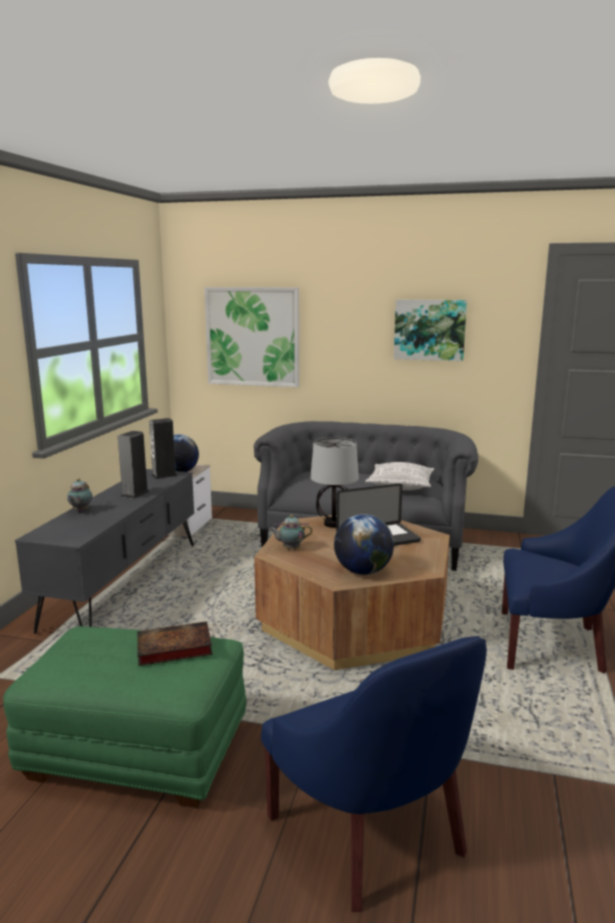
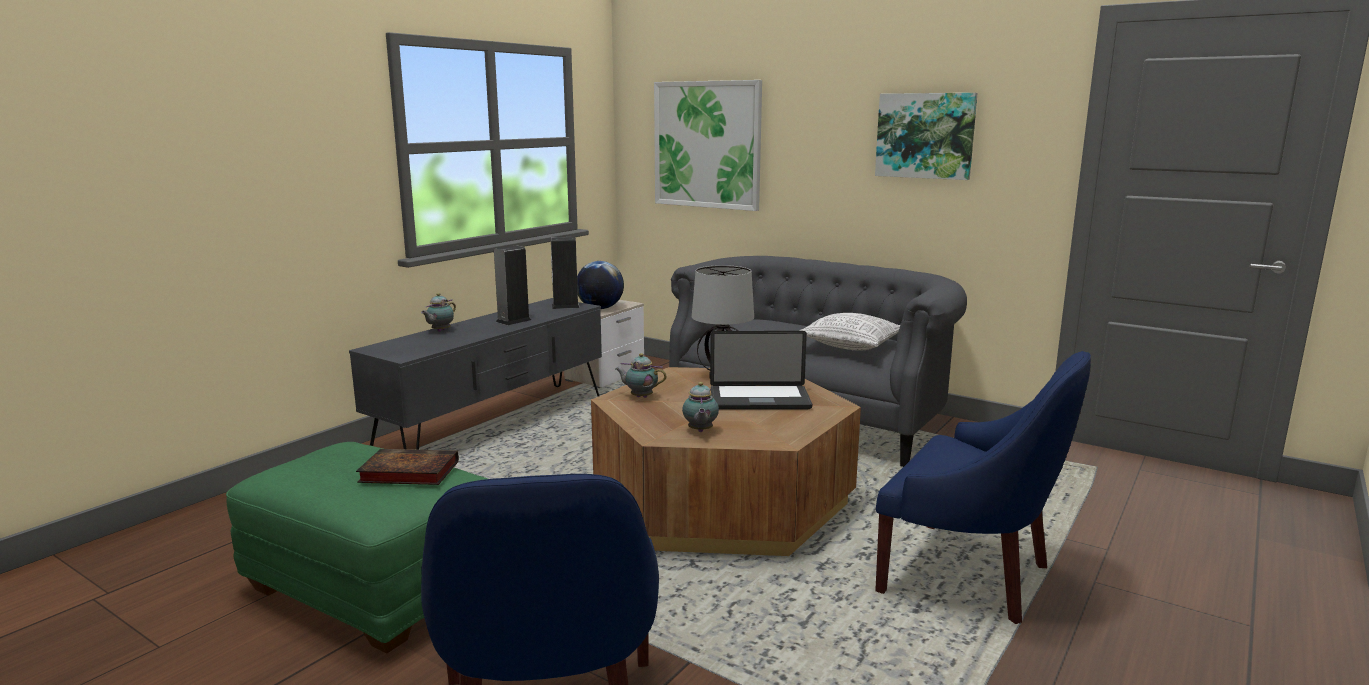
camera: 20 degrees right, 0 degrees up
globe [334,514,394,575] -> teapot [682,382,719,432]

